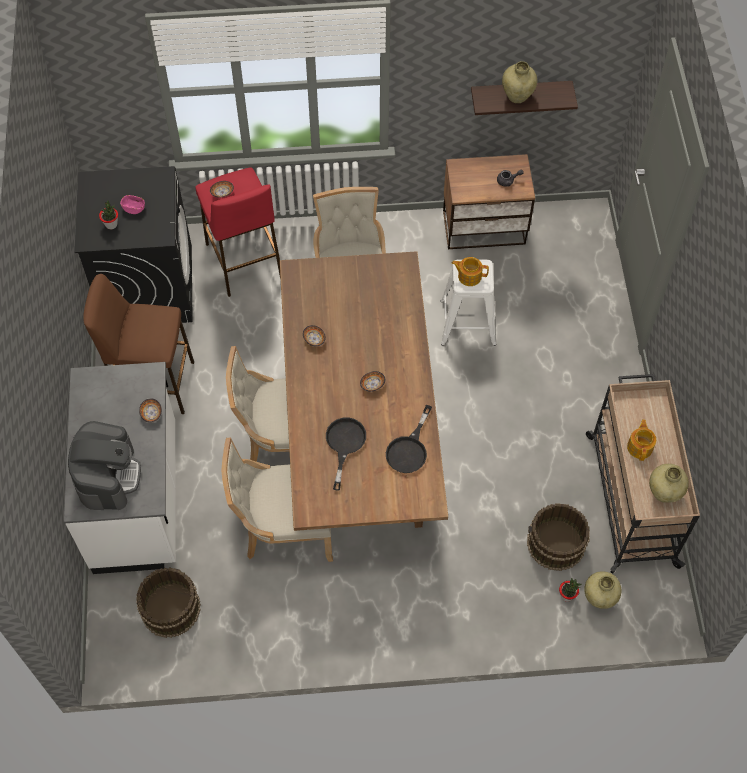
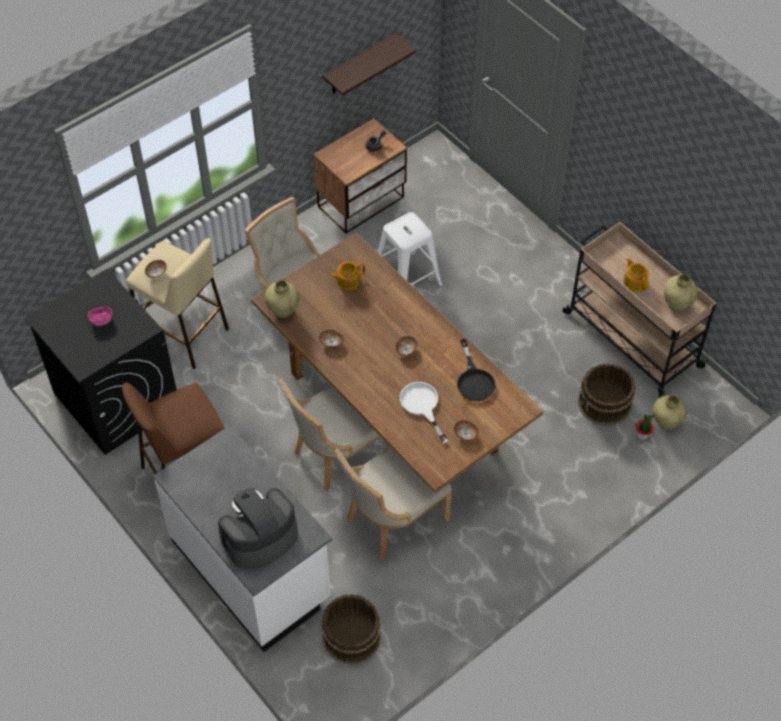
camera: 35 degrees left, 5 degrees down
coffee machine [68,421,141,510] -> coffee machine turned 90 degrees counterclockwise [218,488,298,569]
potted plant [99,200,118,229] -> none
bowl [139,398,162,423] -> bowl moved to [454,420,478,441]
red stool [195,167,281,297] -> beige stool [126,238,229,369]
black frying pan [326,418,366,491] -> white frying pan [400,382,448,443]
teapot [452,257,489,286] -> teapot moved to [330,262,365,290]
beige vase [502,61,537,103] -> beige vase moved to [265,280,299,318]

